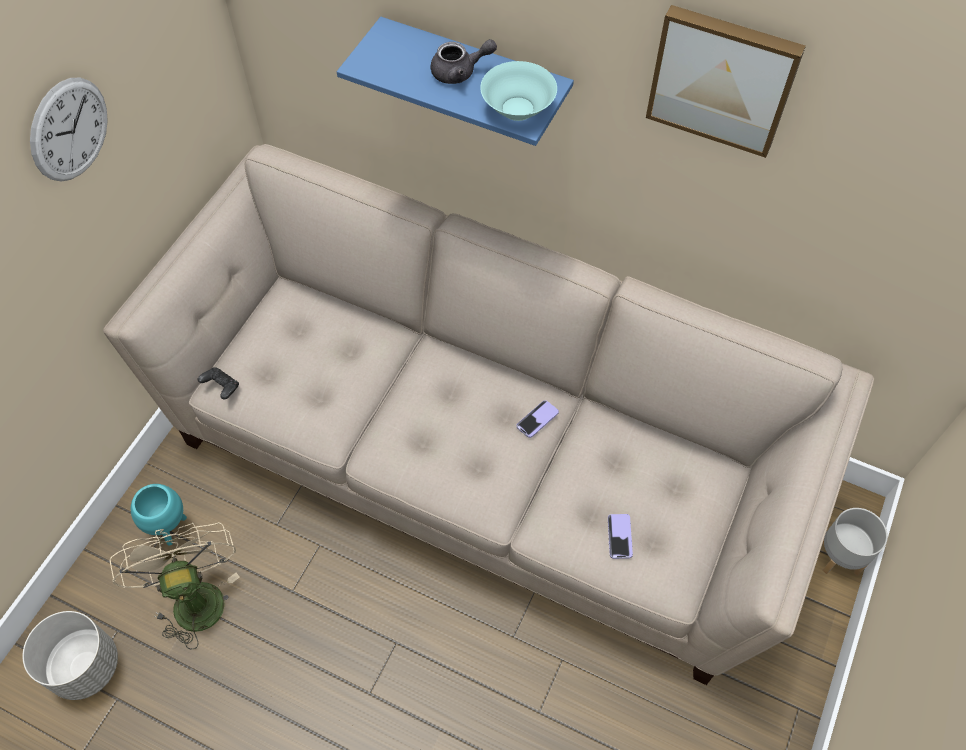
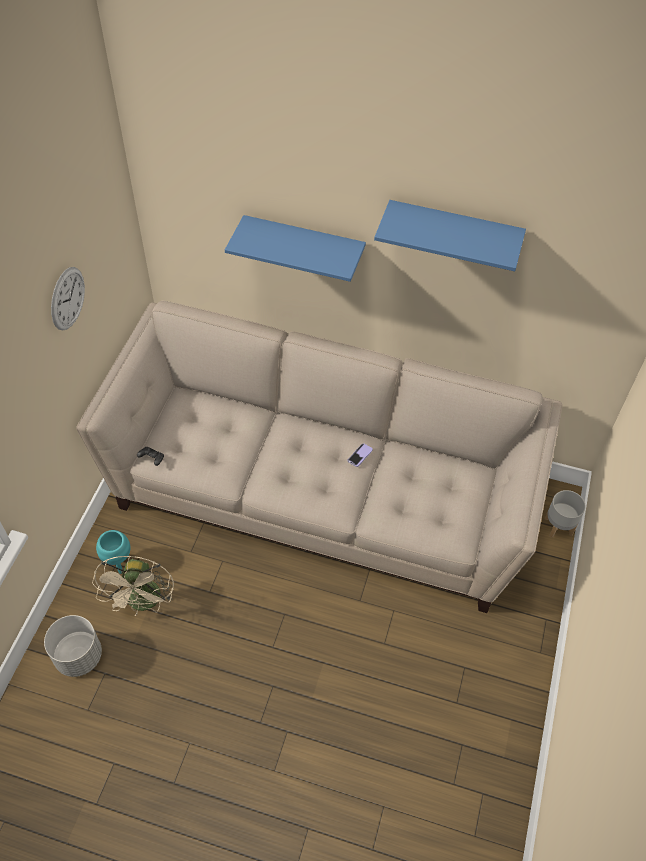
camera: 10 degrees left, 5 degrees down
beige fan [110,522,240,650] -> beige fan turned 150 degrees counterclockwise [92,555,174,616]
grey teapot [431,39,497,84] -> none
turquoise bowl [480,61,557,121] -> none
phone [608,514,633,559] -> none
picture [646,5,806,158] -> blue shelf [374,200,526,271]

